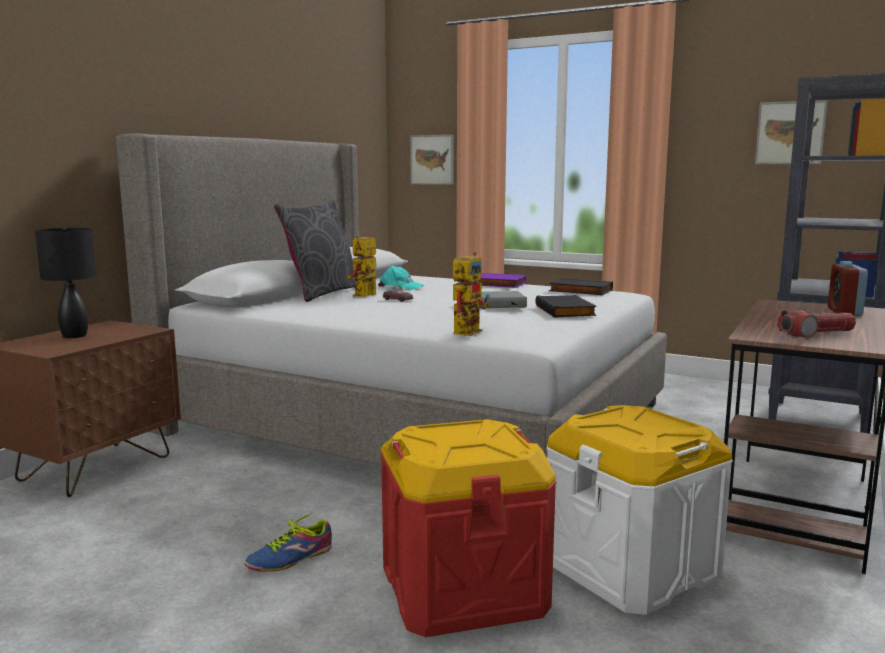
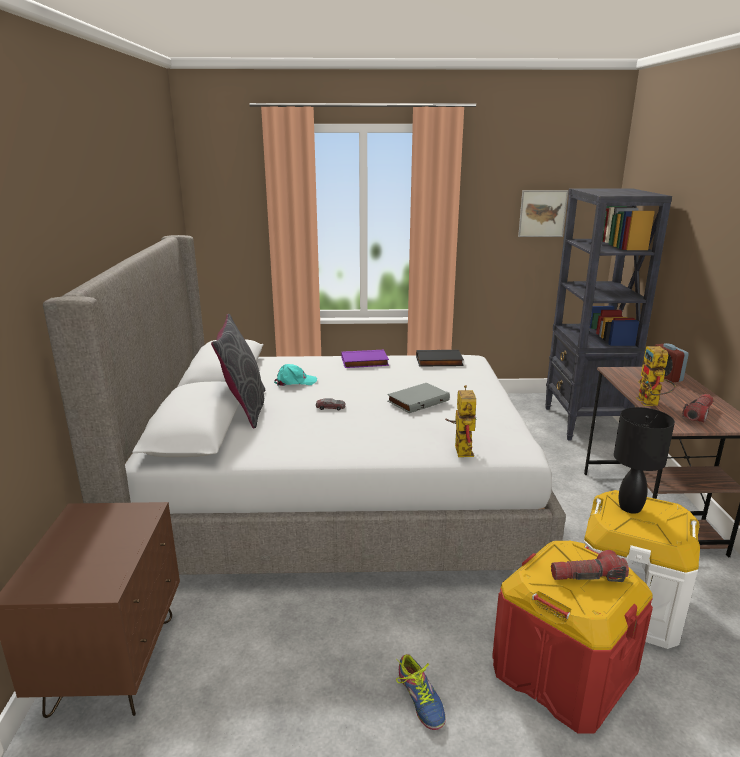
camera: 30 degrees left, 10 degrees up
black table lamp [35,228,96,338] -> black table lamp moved to [614,407,675,514]
shoe [245,512,332,572] -> shoe turned 45 degrees counterclockwise [396,654,446,730]
toy robot [346,235,376,297] -> toy robot moved to [636,346,675,406]
picture [410,135,454,185] -> none
black book [536,295,596,317] -> none
none -> flashlight [551,550,629,582]

